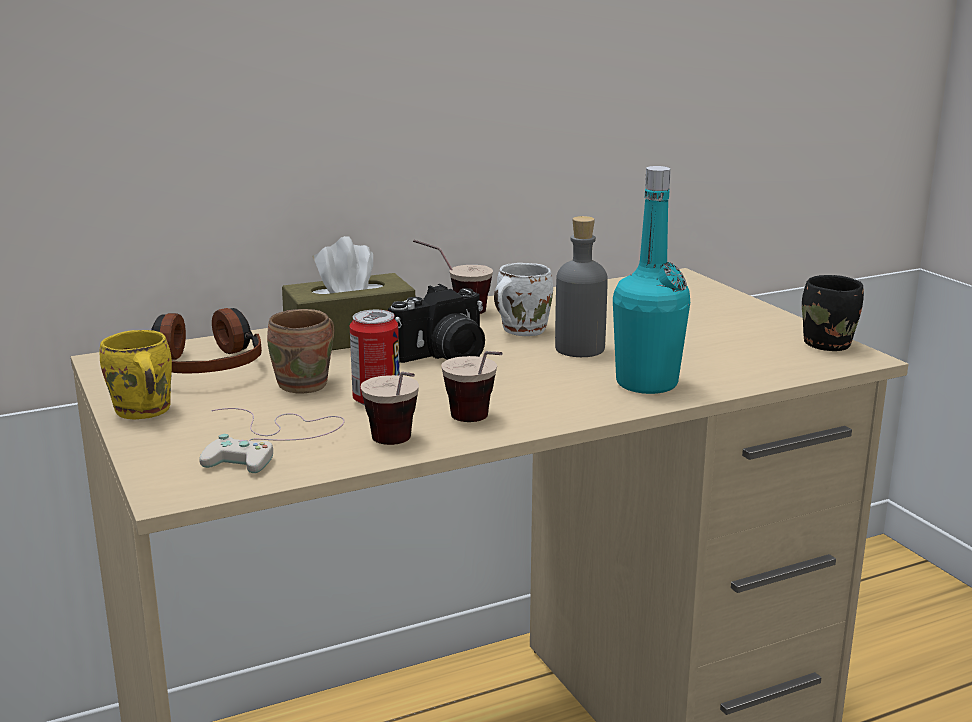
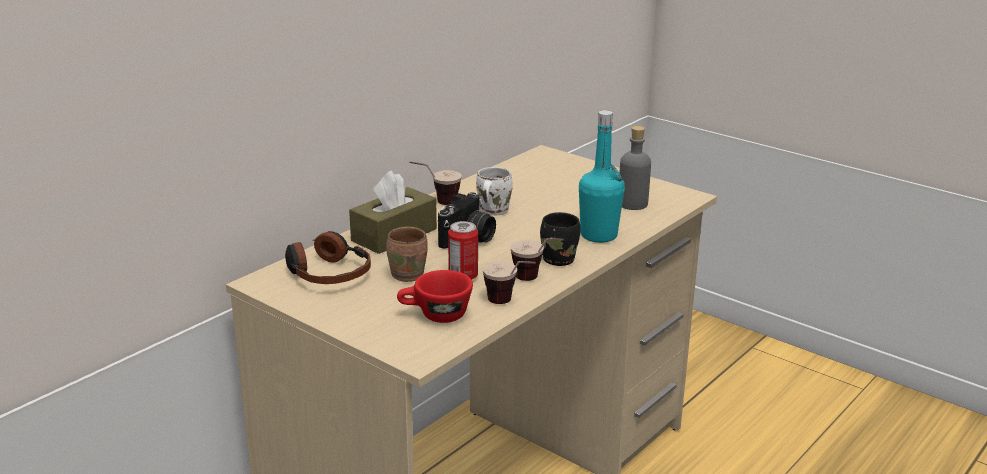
camera: 25 degrees left, 5 degrees up
yellow mug [100,330,172,420] -> none
white game controller [199,408,345,473] -> red cup [397,270,473,323]
grey bottle [555,216,608,357] -> grey bottle moved to [619,126,651,210]
black mug [802,275,864,351] -> black mug moved to [540,212,580,266]

